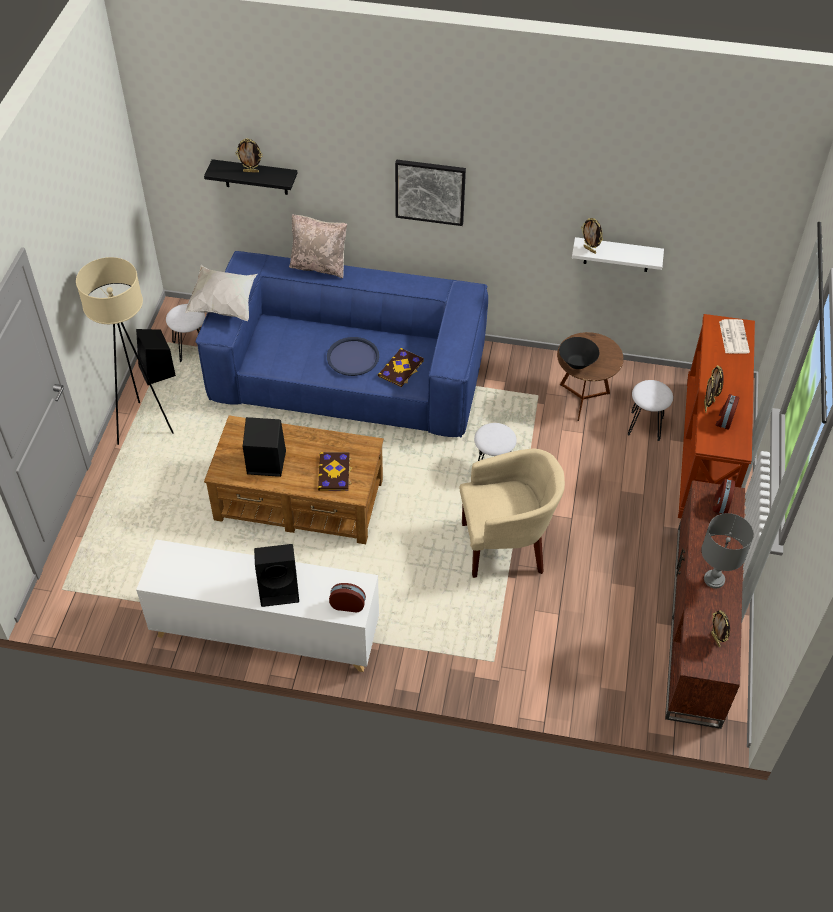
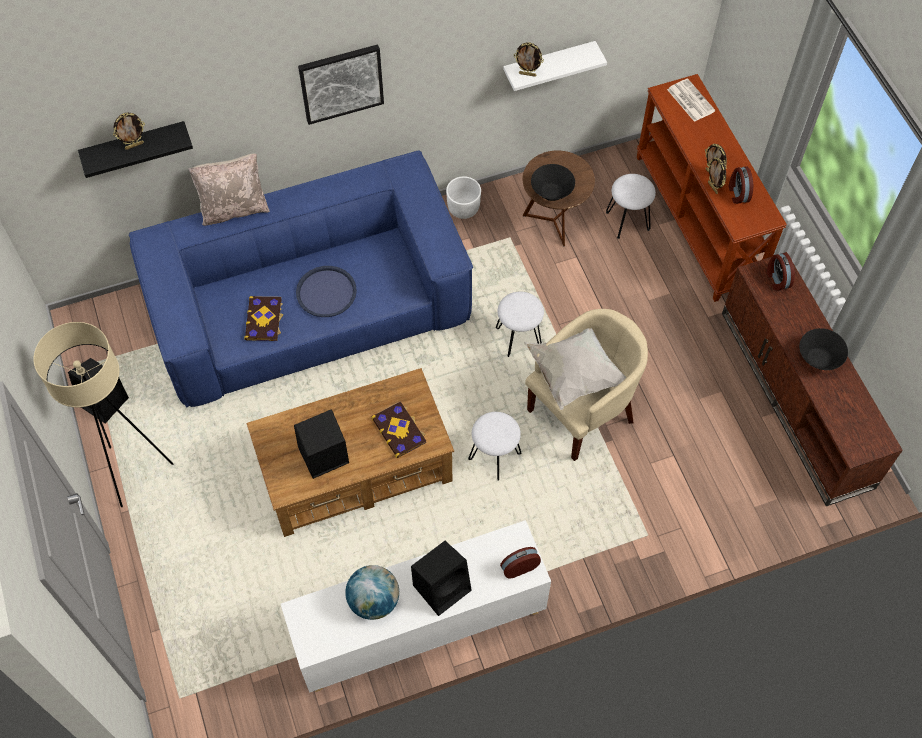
camera: 30 degrees left, 10 degrees up
white stool [166,304,205,362] -> white stool moved to [468,412,521,481]
white pillow [185,265,257,321] -> white pillow moved to [524,328,627,410]
book [378,348,424,387] -> book moved to [244,296,283,341]
grey table lamp [701,513,754,588] -> black bowl [799,328,848,370]
picture frame [711,610,730,647] -> none
none -> globe [345,565,399,620]
none -> white planter [446,176,481,219]

